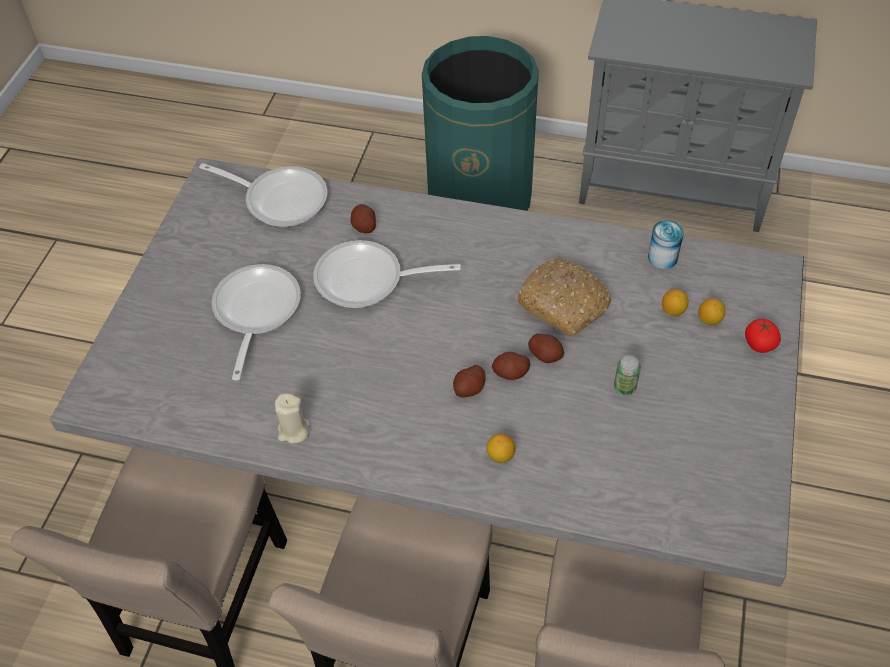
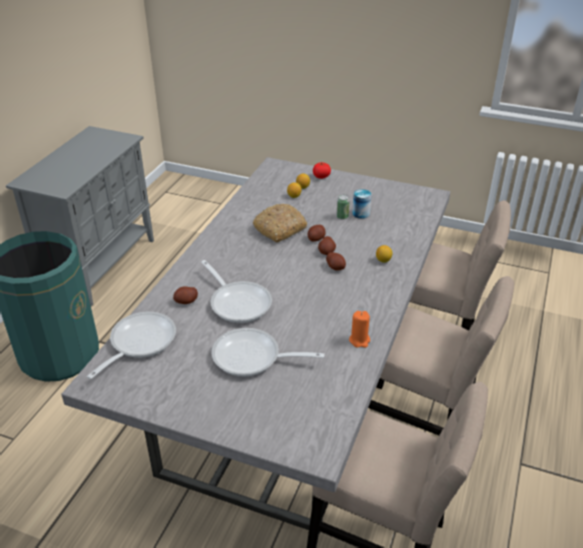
camera: 85 degrees left, 15 degrees down
beige candle [275,393,310,444] -> orange candle [349,311,370,348]
frying pan [313,240,461,308] -> frying pan turned 45 degrees counterclockwise [201,260,272,323]
can [648,220,684,269] -> can moved to [352,189,371,219]

